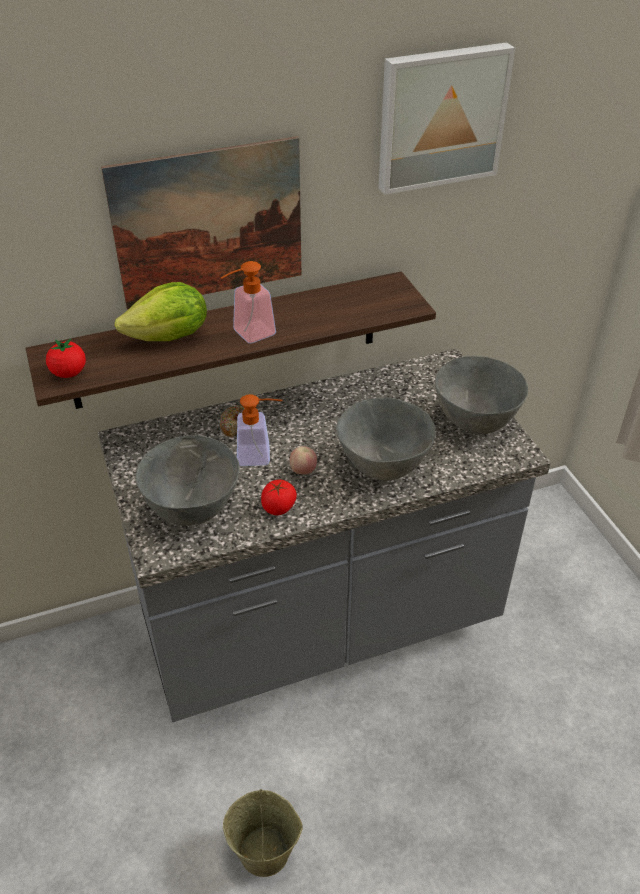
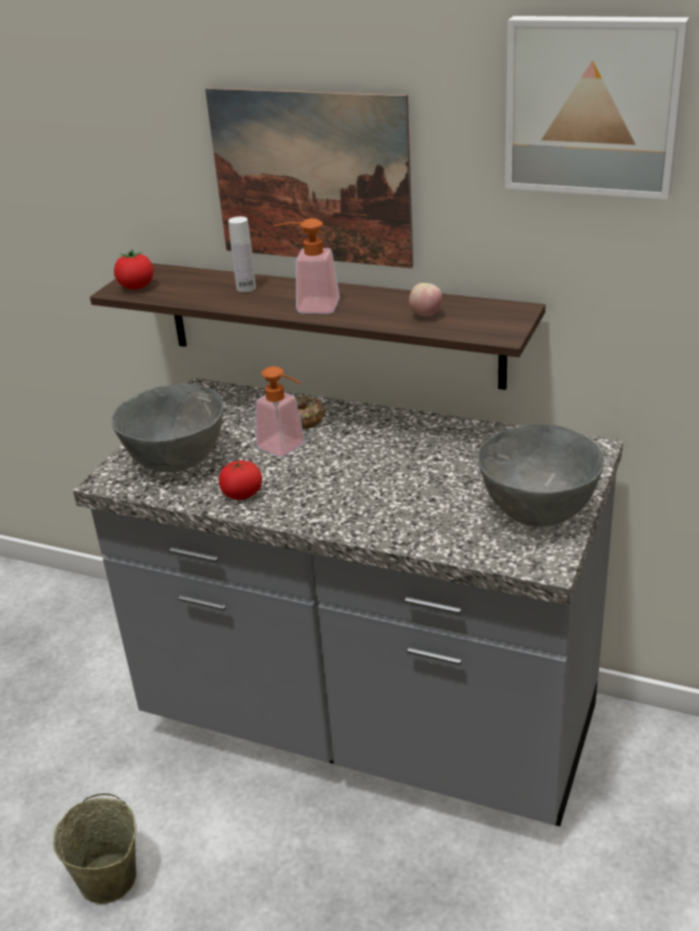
camera: 45 degrees right, 10 degrees down
lettuce [115,282,207,341] -> white bottle [228,216,256,292]
apple [289,446,317,474] -> apple moved to [409,283,442,316]
grey bowl [336,398,436,480] -> none

